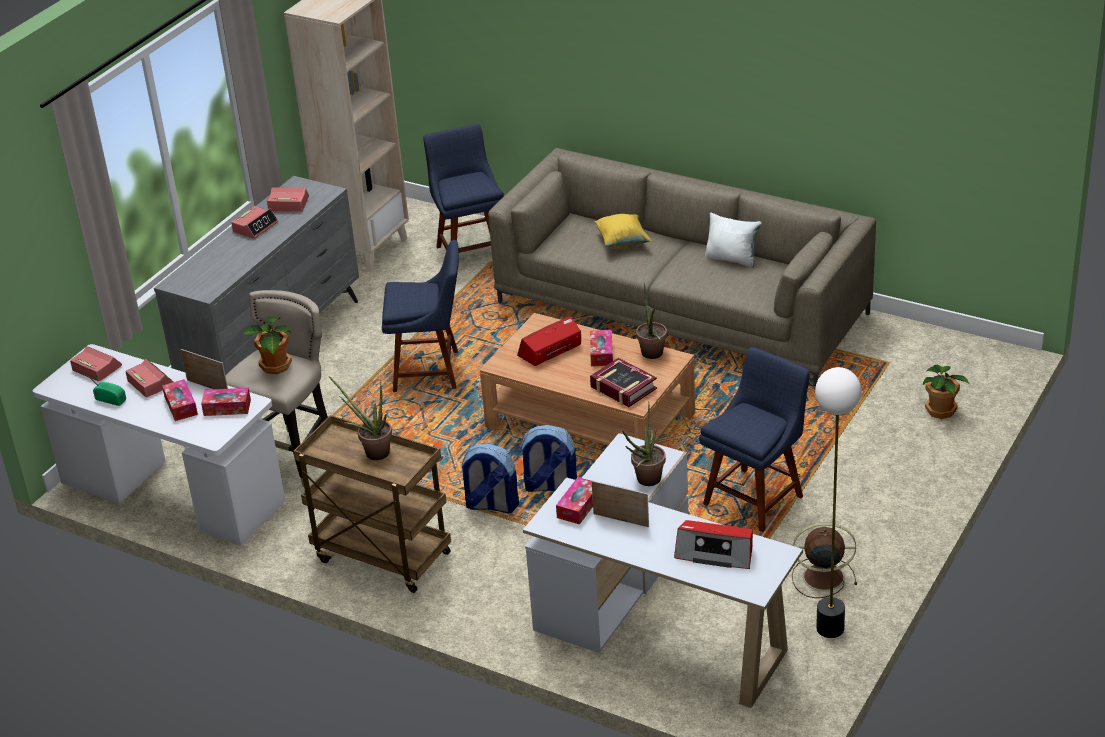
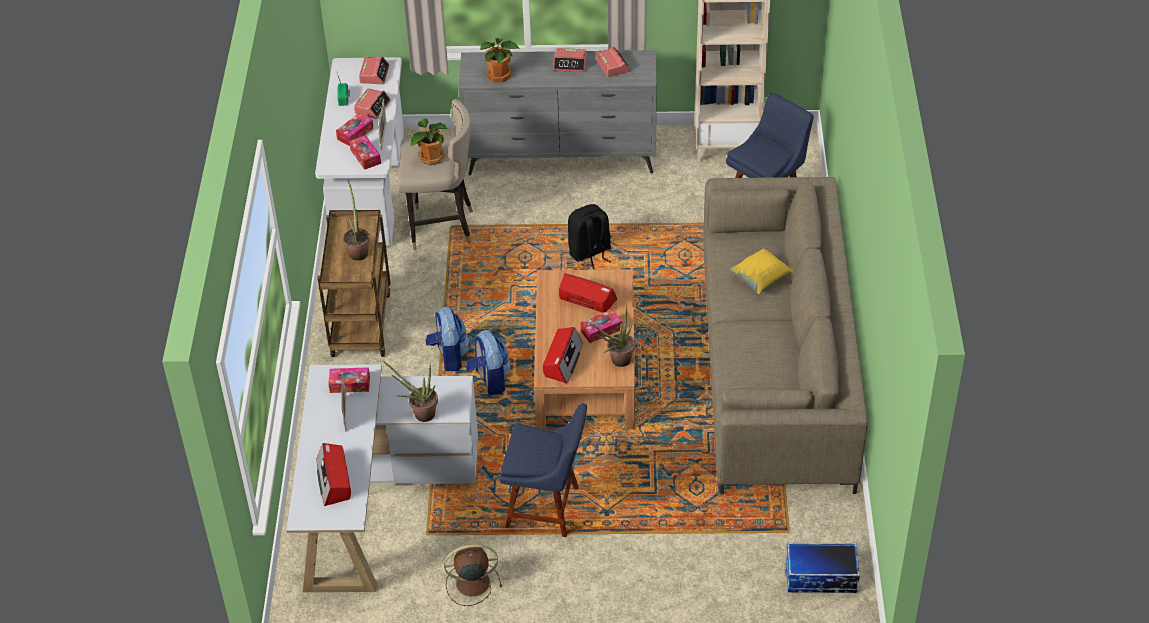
camera: 60 degrees right, 10 degrees up
blue chair [382,240,459,392] -> black backpack [568,204,612,269]
book [590,358,657,407] -> radio [543,327,583,384]
white pillow [705,212,762,268] -> none
brown fan [792,522,857,598] -> brown fan turned 75 degrees counterclockwise [444,544,502,606]
floor lamp [815,367,861,638] -> none
potted plant [923,365,970,419] -> potted plant moved to [480,38,520,82]
none -> storage box [785,542,860,593]

